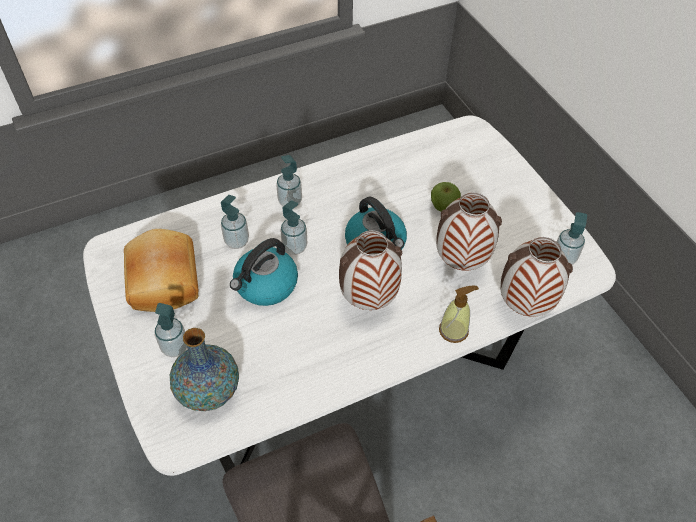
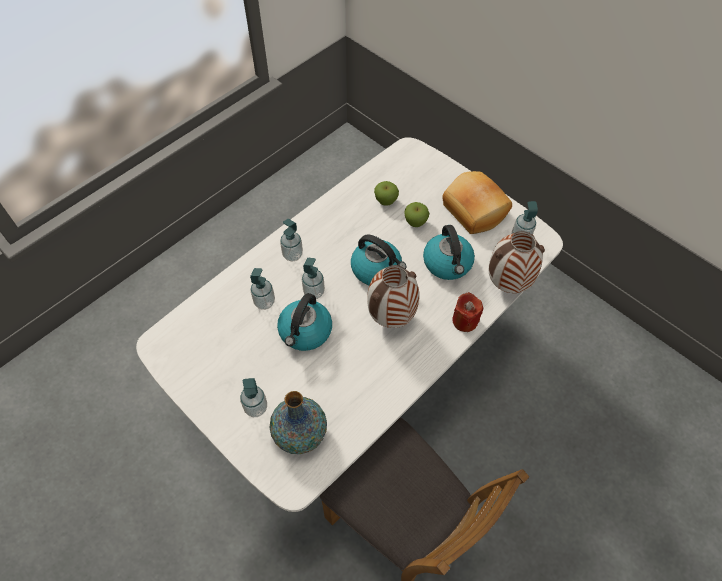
camera: 20 degrees left, 5 degrees up
bread [124,229,199,312] -> bread moved to [442,171,512,234]
vase [436,192,502,271] -> kettle [423,225,475,280]
soap dispenser [439,286,479,343] -> red candle [452,292,483,332]
none -> apple [374,181,399,206]

